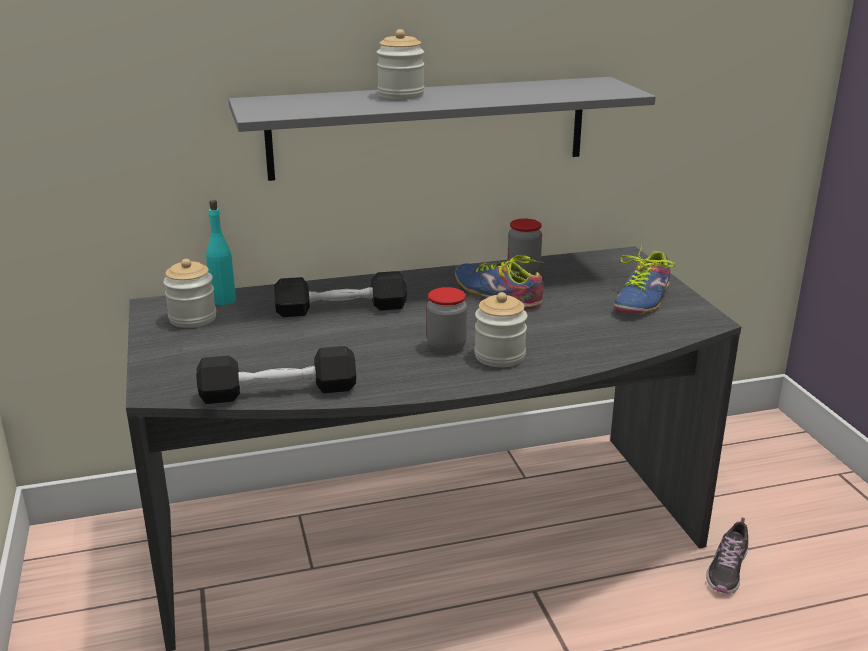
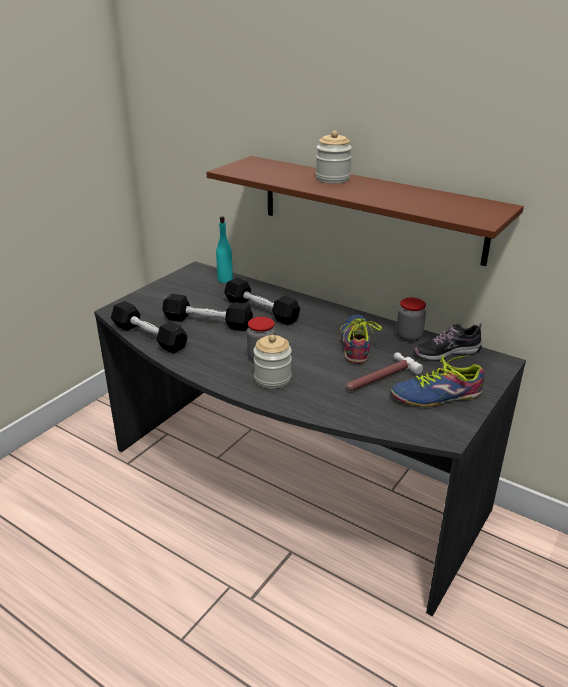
camera: 50 degrees right, 5 degrees up
jar [163,259,216,328] -> none
grey shelf [229,77,656,181] -> brown shelf [206,156,524,266]
shoe [706,517,748,594] -> shoe moved to [414,323,482,360]
none -> black dumbbell [162,294,253,331]
none -> hammer [346,352,423,391]

